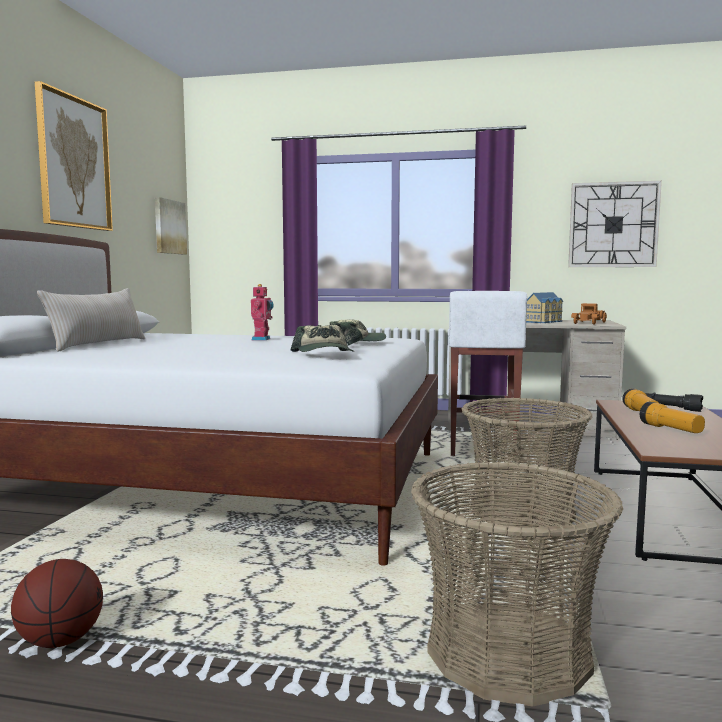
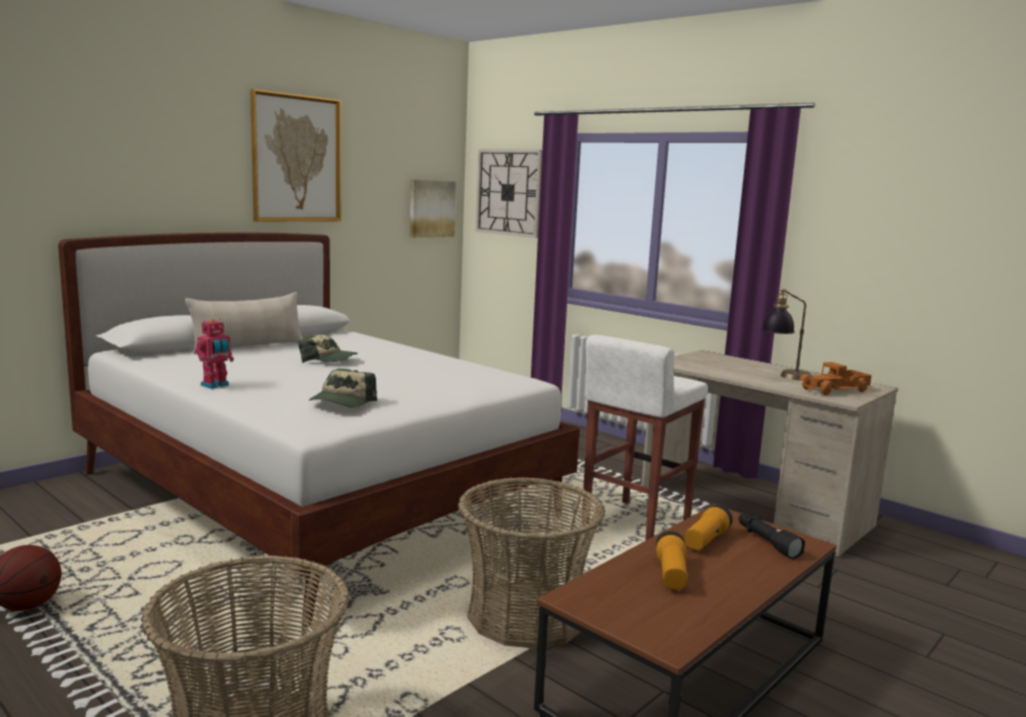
camera: 30 degrees right, 5 degrees up
toy robot [251,284,274,341] -> toy robot moved to [195,319,234,389]
cap [330,319,386,346] -> cap moved to [298,335,358,363]
toy house [526,292,563,323] -> table lamp [761,288,812,381]
wall clock [568,181,662,267] -> wall clock moved to [476,149,542,238]

